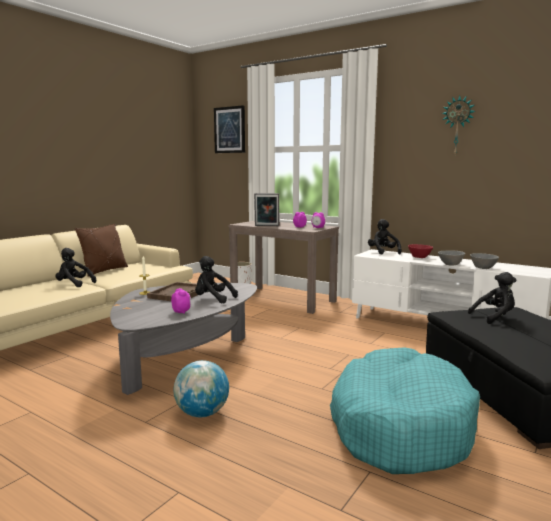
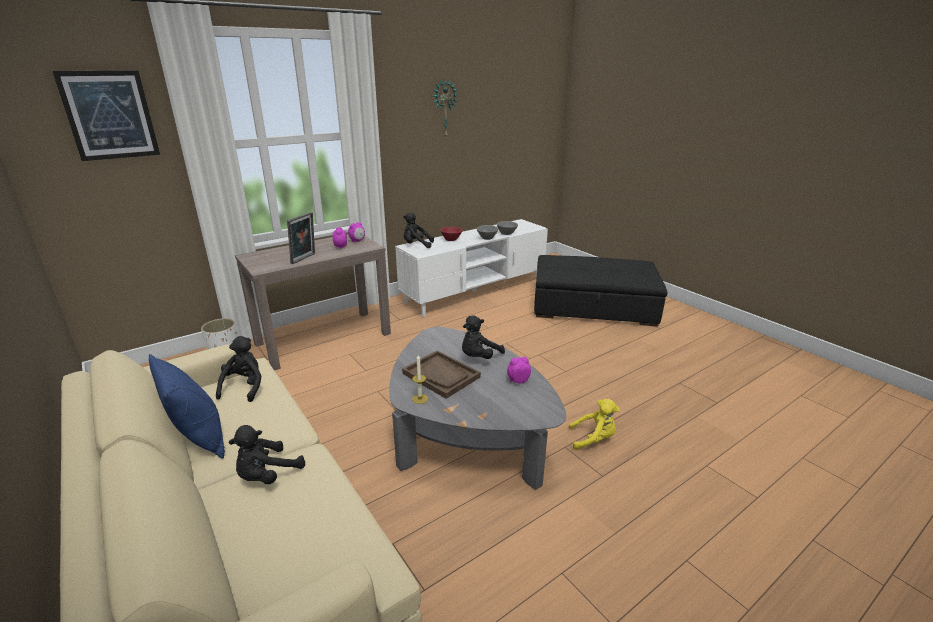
camera: 70 degrees left, 15 degrees up
brown pillow [75,224,128,276] -> blue pillow [149,354,225,459]
globe [174,360,229,417] -> yellow plush toy [569,399,620,450]
turquoise dog bed [330,347,480,474] -> none
black plush toy [468,272,517,324] -> black plush toy moved to [216,336,262,402]

